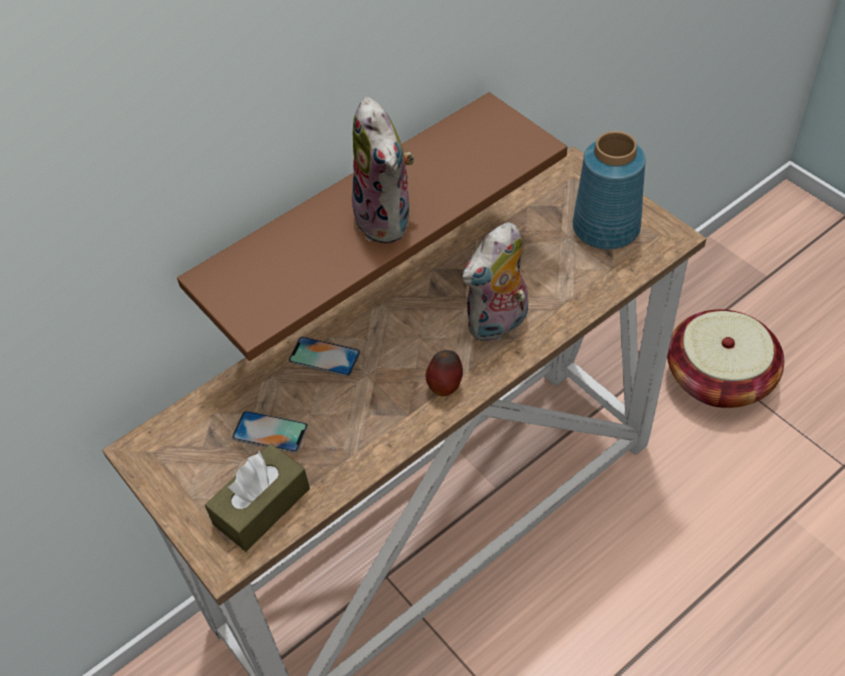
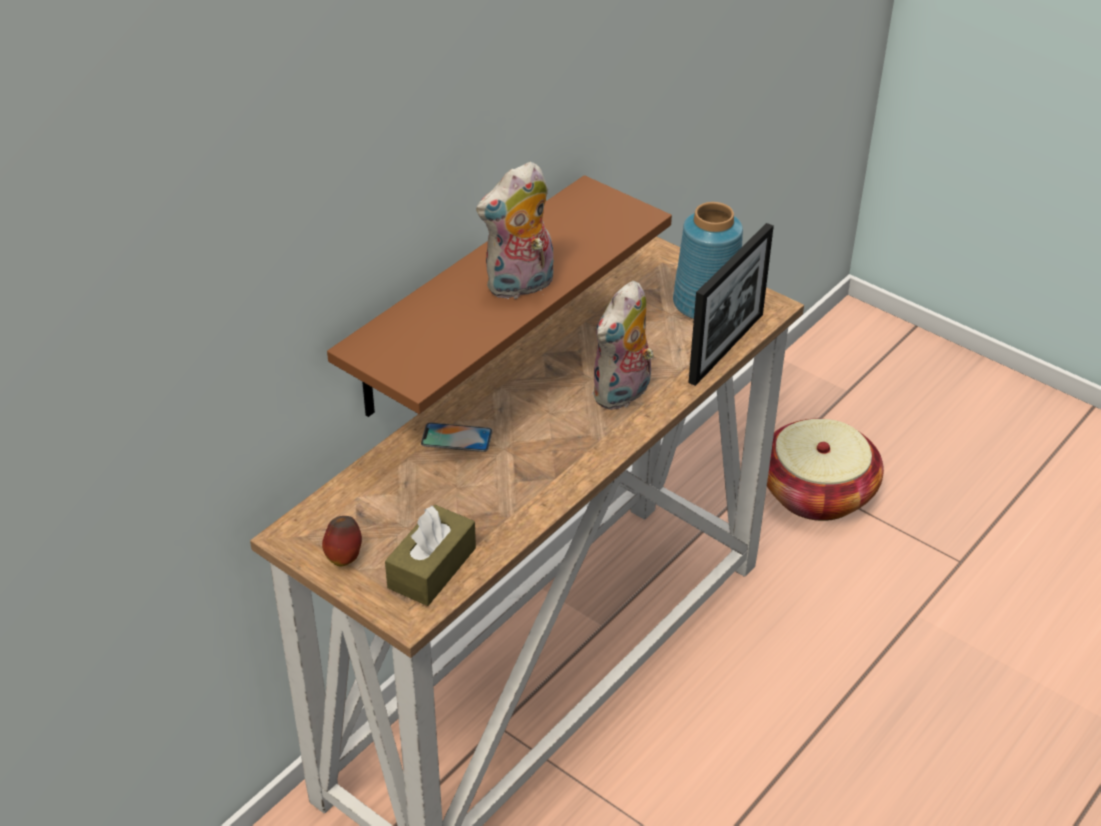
camera: 15 degrees left, 10 degrees down
phone [232,411,308,453] -> none
plush toy [352,97,414,244] -> plush toy turned 90 degrees clockwise [476,161,553,299]
apple [426,350,463,396] -> apple moved to [322,516,362,566]
none -> picture frame [688,223,774,386]

